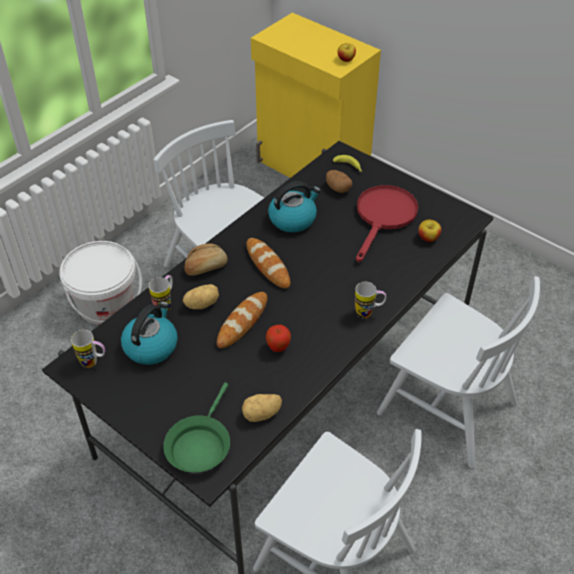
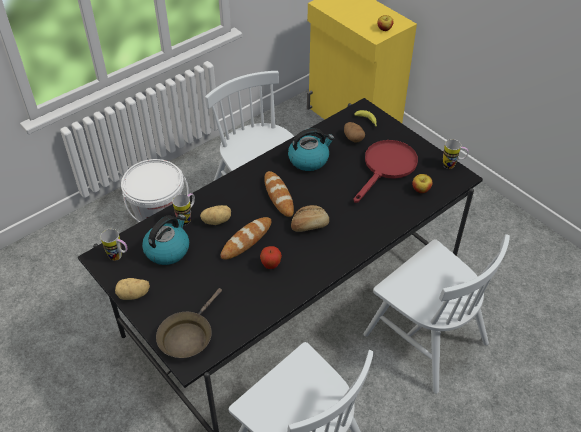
camera: 10 degrees right, 0 degrees up
green frying pan [163,383,230,473] -> brown frying pan [156,288,222,358]
bread [185,243,227,276] -> bread moved to [291,205,329,232]
potato [242,394,282,422] -> potato moved to [115,278,150,300]
mug [355,282,386,319] -> mug moved to [443,139,468,169]

